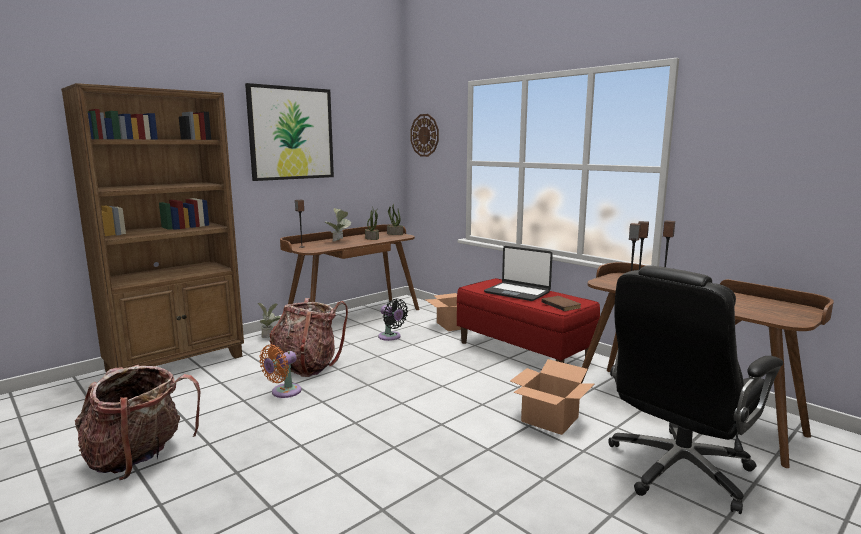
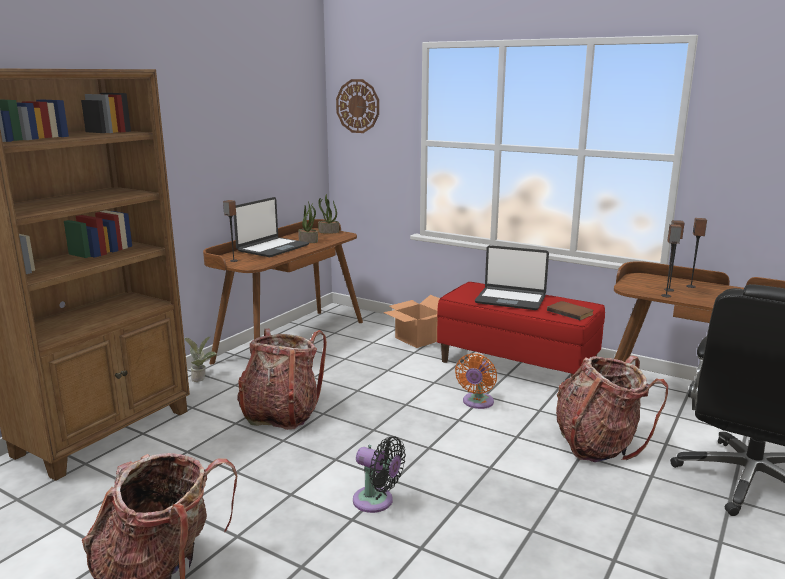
camera: 15 degrees left, 5 degrees up
picture [245,83,334,181] -> none
orange fan [259,345,301,398] -> orange fan moved to [455,353,497,409]
potted plant [325,208,351,241] -> laptop [234,197,309,257]
black fan [378,298,408,341] -> black fan moved to [353,436,406,513]
cardboard box [510,359,594,435] -> backpack [556,356,668,462]

